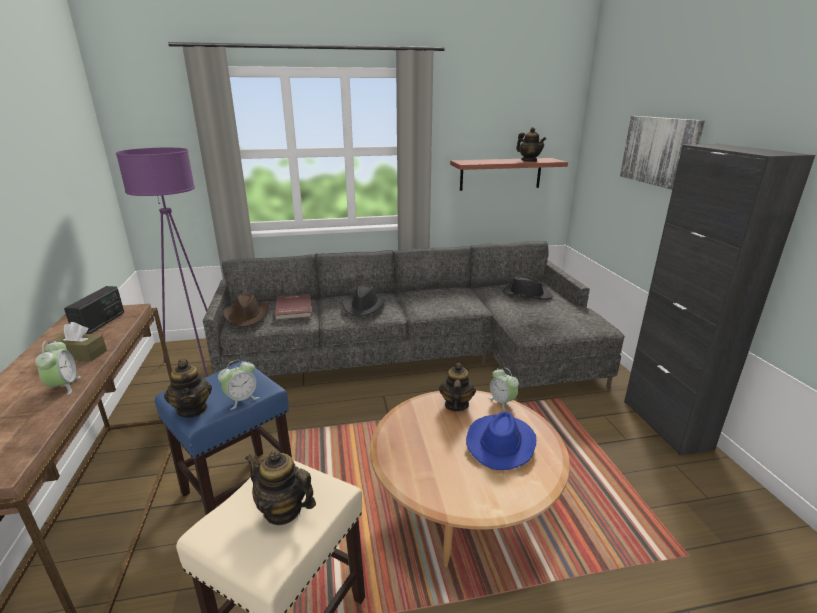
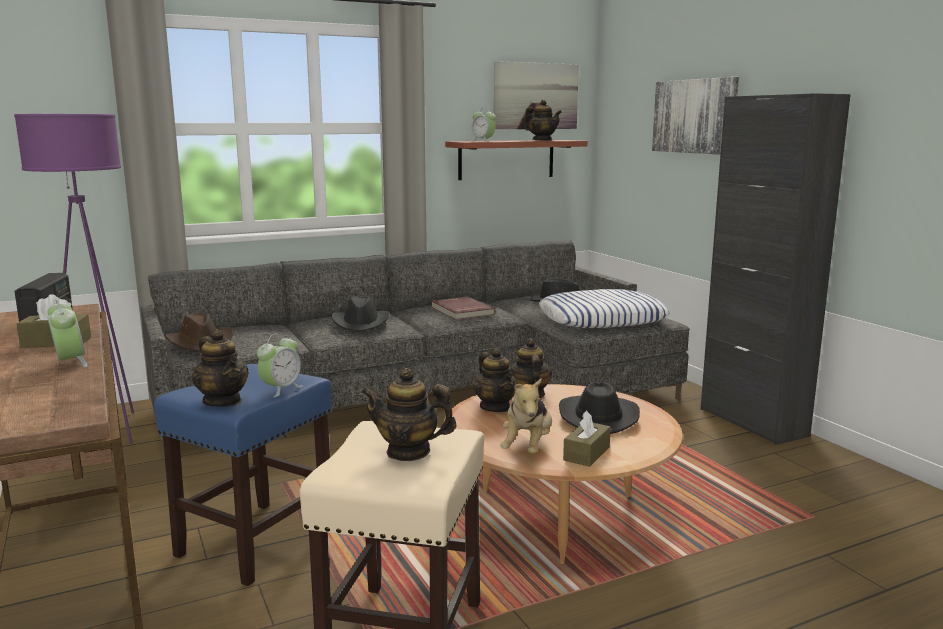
camera: 15 degrees left, 10 degrees down
red book [275,294,312,320] -> red book moved to [432,297,495,320]
blue hat [466,412,536,470] -> black hat [559,382,640,434]
alarm clock [488,368,519,411] -> alarm clock moved to [472,109,496,142]
none -> teapot [474,348,518,412]
none -> picture [494,61,579,129]
none -> plush toy [501,378,552,454]
none -> pillow [539,289,669,328]
none -> brown tissue box [563,410,611,467]

